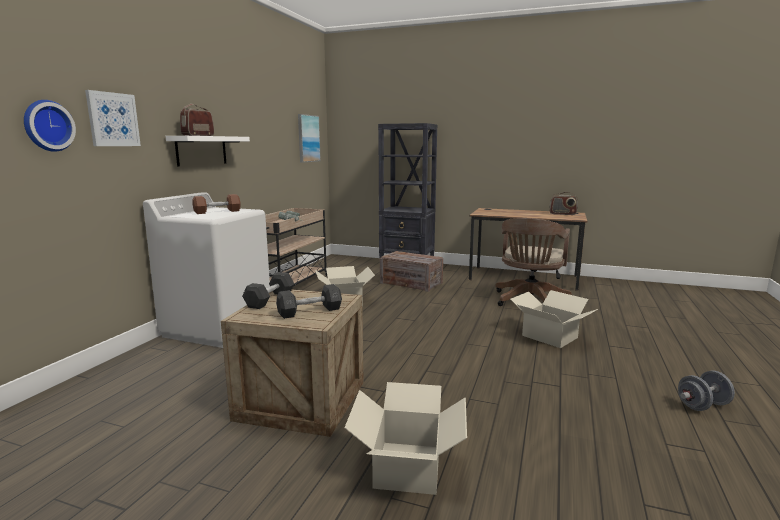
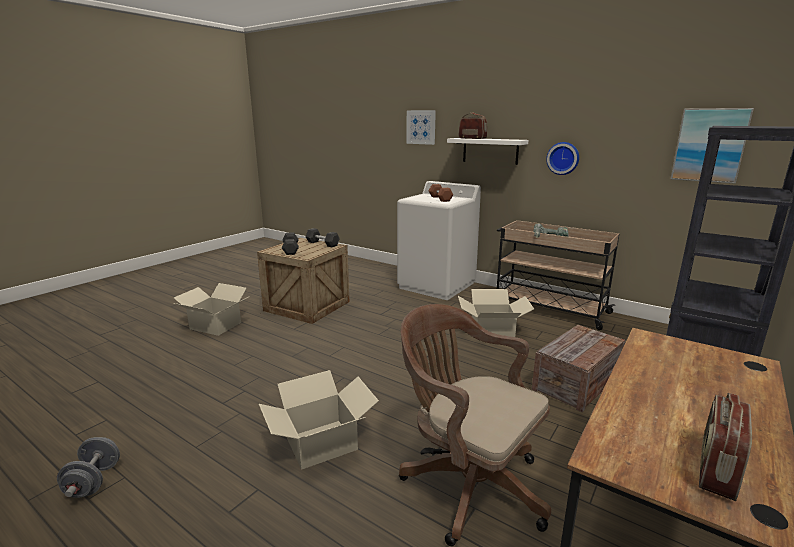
camera: 105 degrees right, 5 degrees up
wall clock [24,100,76,152] -> wall clock moved to [546,142,579,175]

